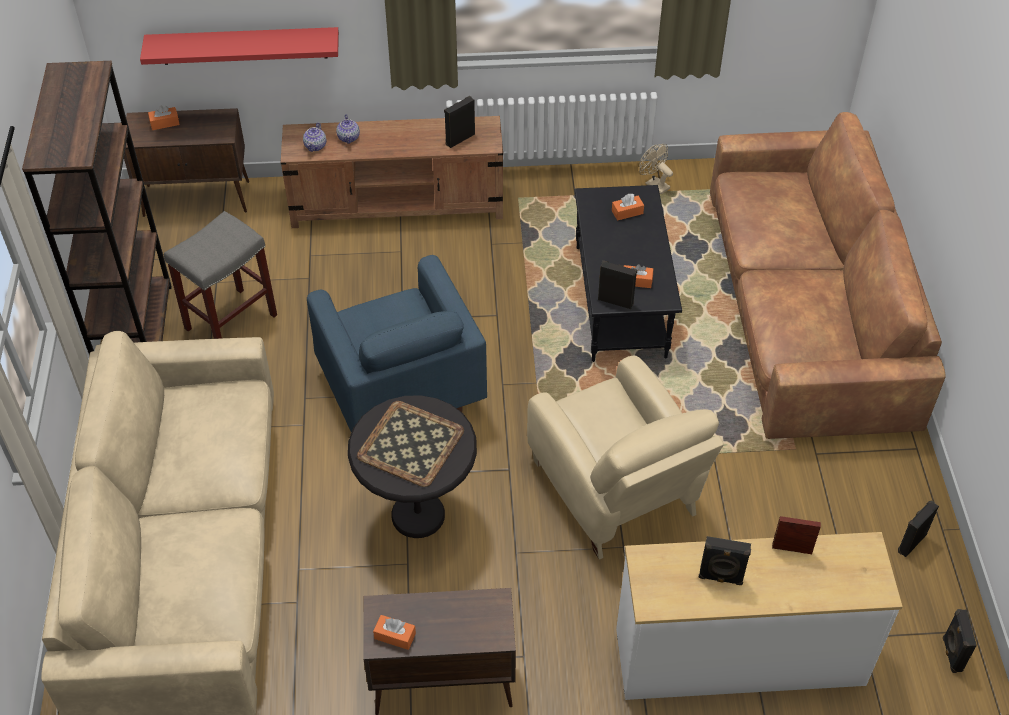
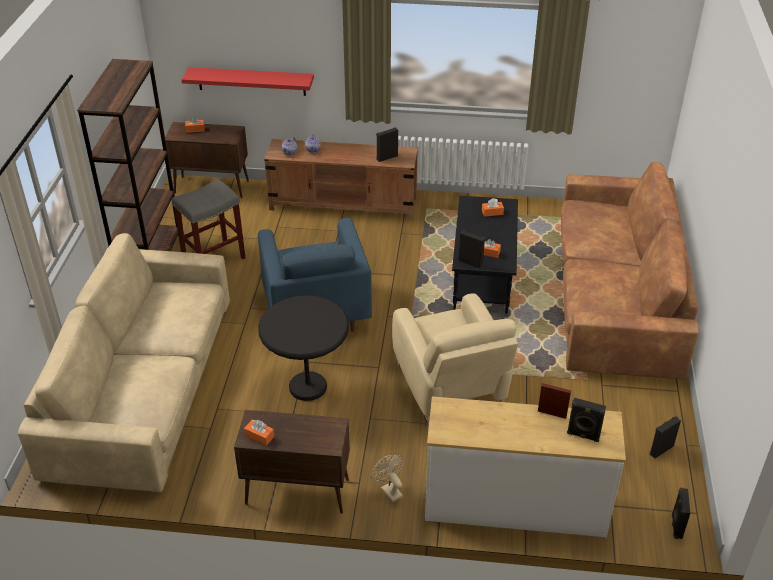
camera: 10 degrees right, 10 degrees down
tray [357,401,464,487] -> none
beige fan [640,144,673,194] -> beige fan moved to [371,455,403,502]
black speaker [699,536,751,585] -> black speaker moved to [567,397,606,442]

